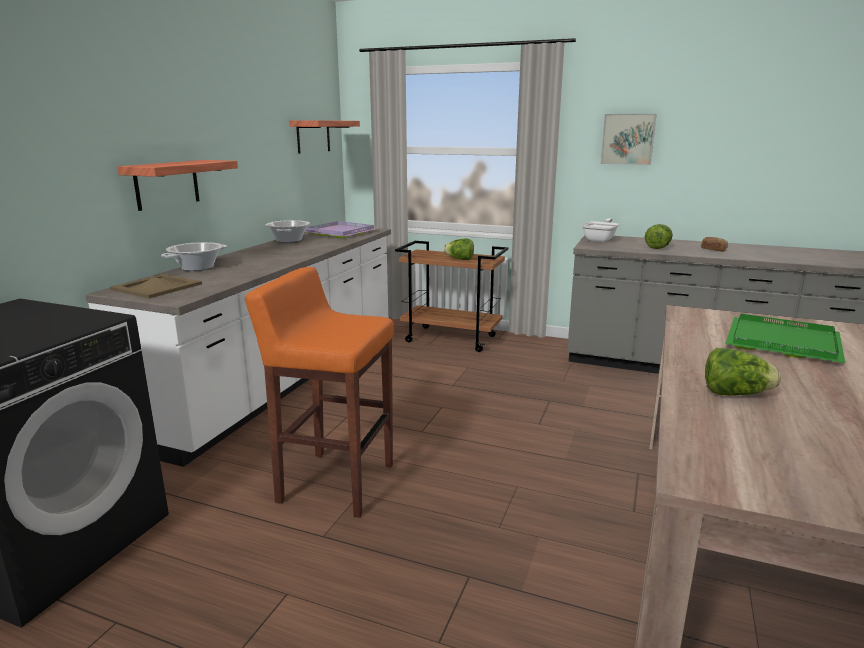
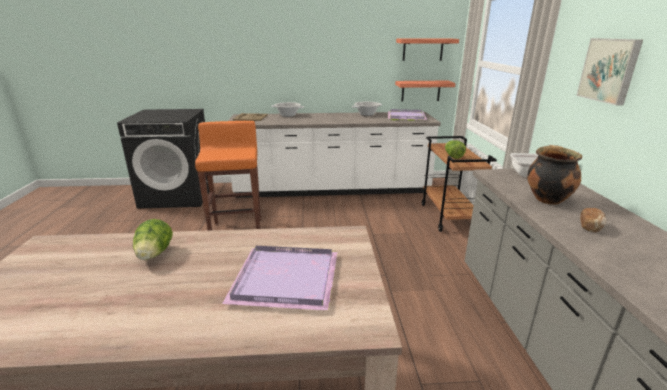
camera: 65 degrees right, 5 degrees up
shelf [118,160,238,211] -> shelf moved to [395,81,456,101]
lettuce [645,224,673,249] -> cooking pot [527,145,582,205]
green tray [725,314,845,363] -> purple tray [222,246,337,311]

